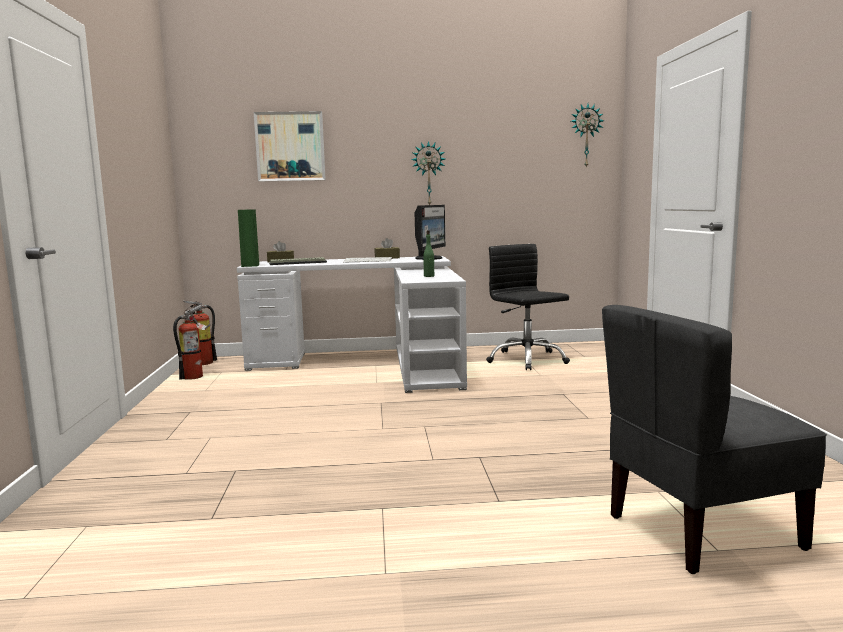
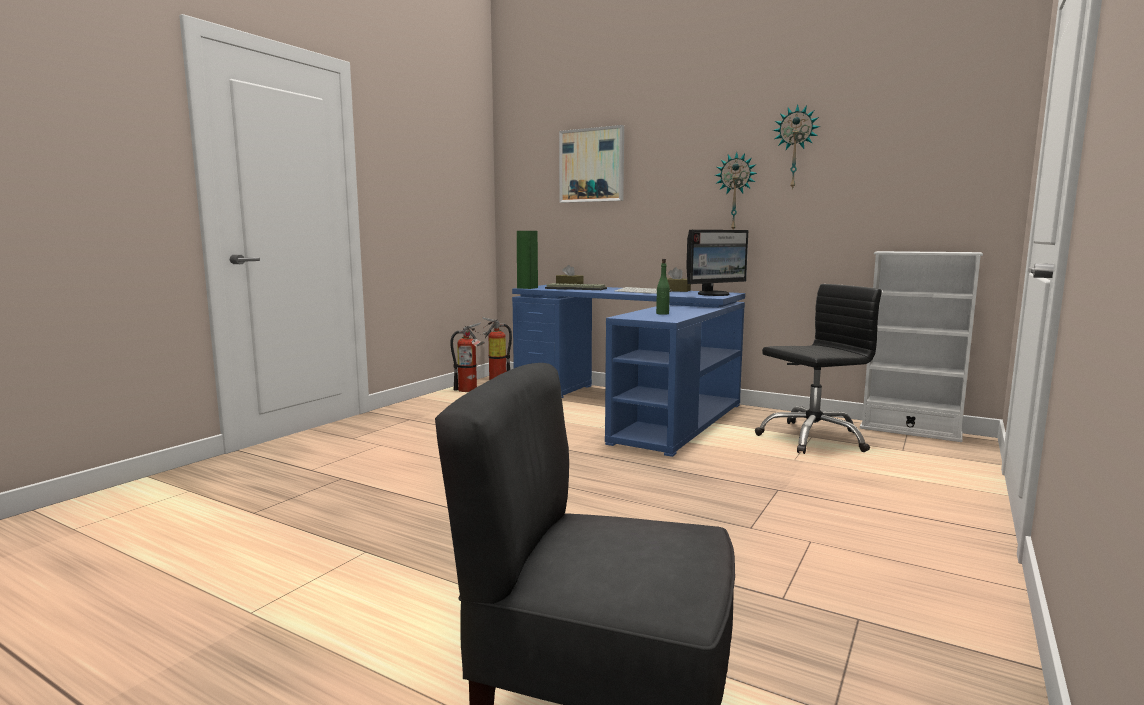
camera: 35 degrees right, 0 degrees up
white desk [237,256,467,393] -> blue desk [512,285,745,457]
black office chair [486,244,570,370] -> black office chair turned 60 degrees clockwise [755,284,882,454]
wall clock [571,104,604,168] -> wall clock moved to [773,105,820,190]
none -> white bookcase [860,251,983,442]

